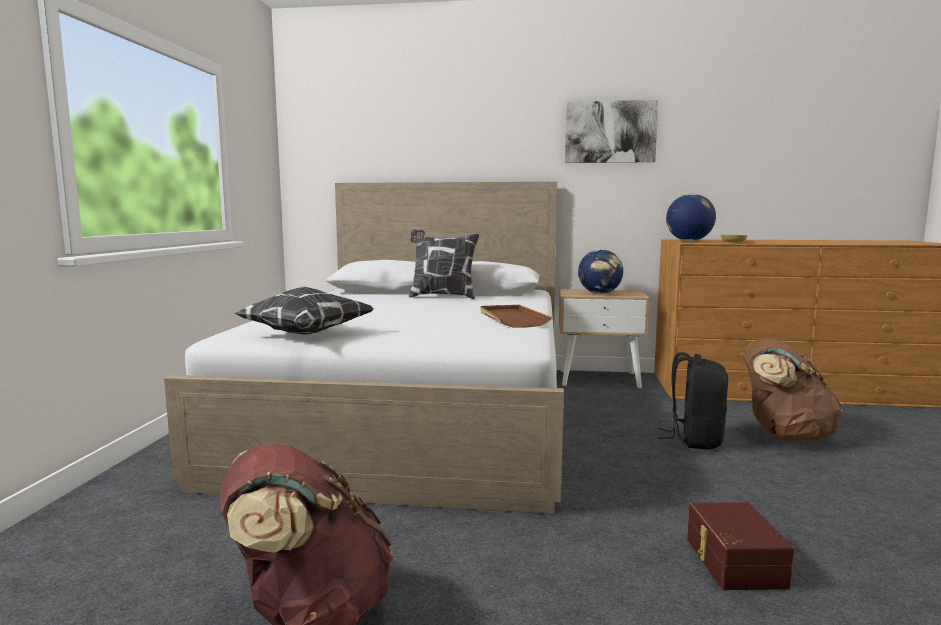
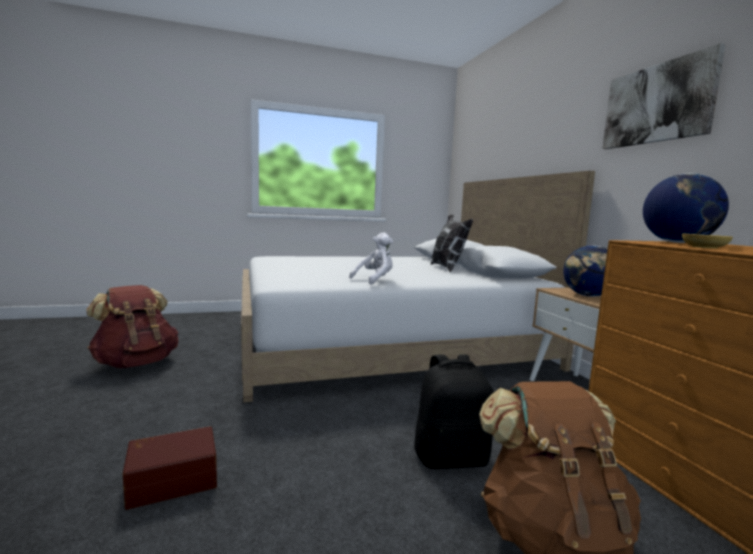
camera: 65 degrees right, 0 degrees up
pillow [234,287,374,335] -> none
brown tray [480,305,552,327] -> white plush toy [349,232,393,285]

